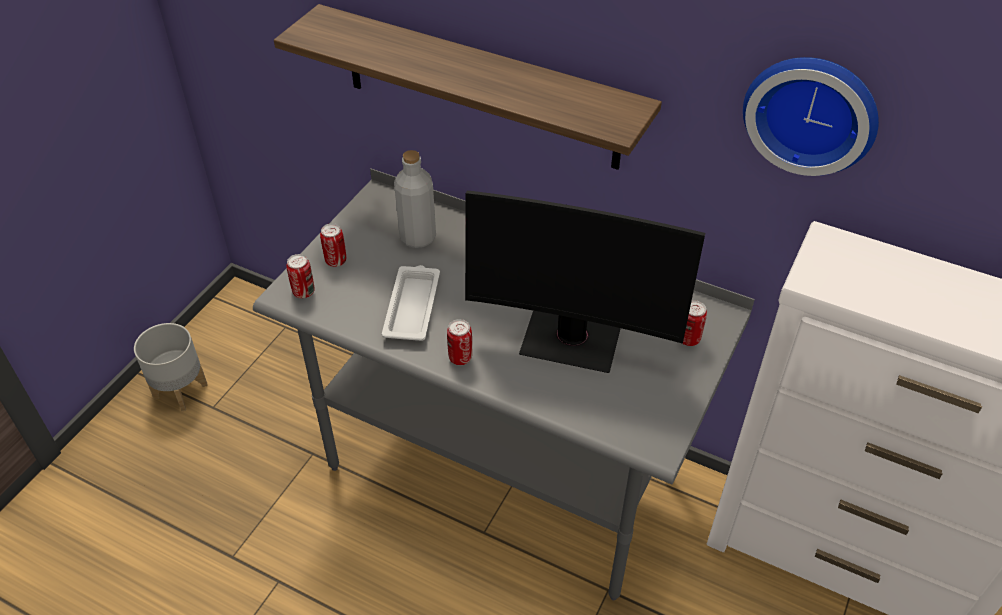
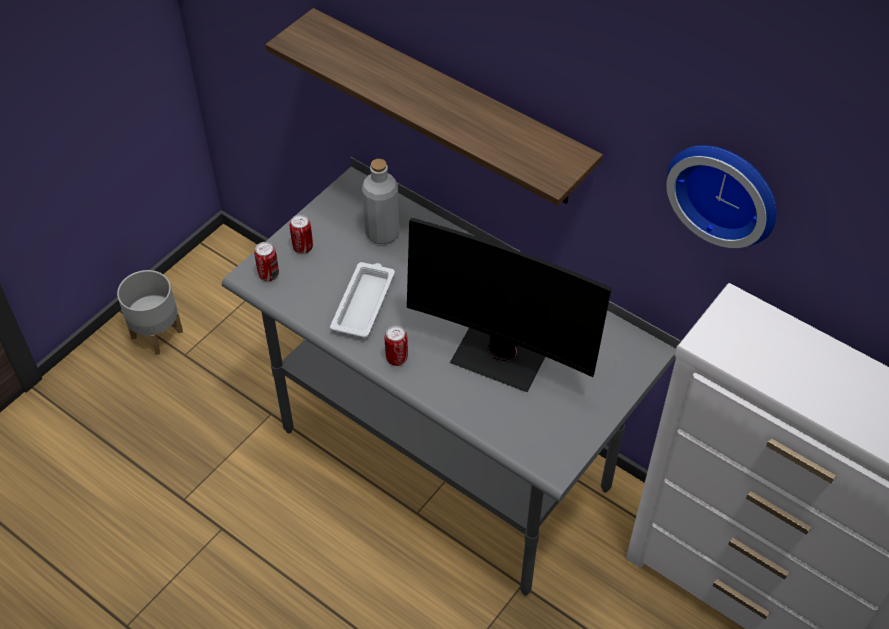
camera: 10 degrees right, 5 degrees up
can [683,300,707,346] -> none

